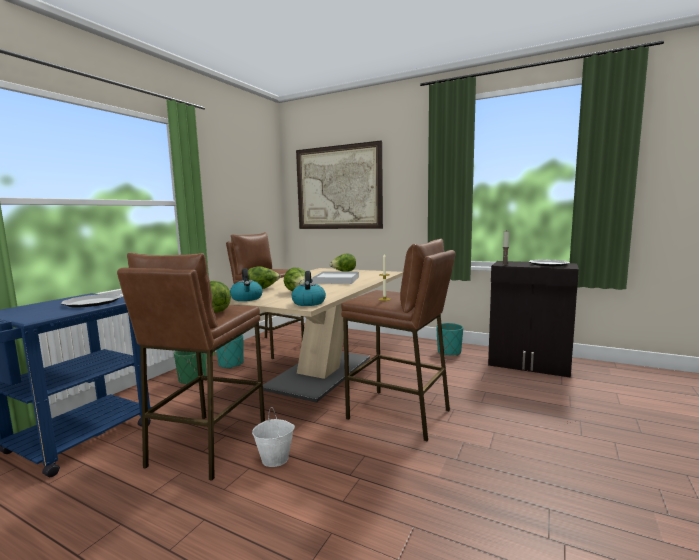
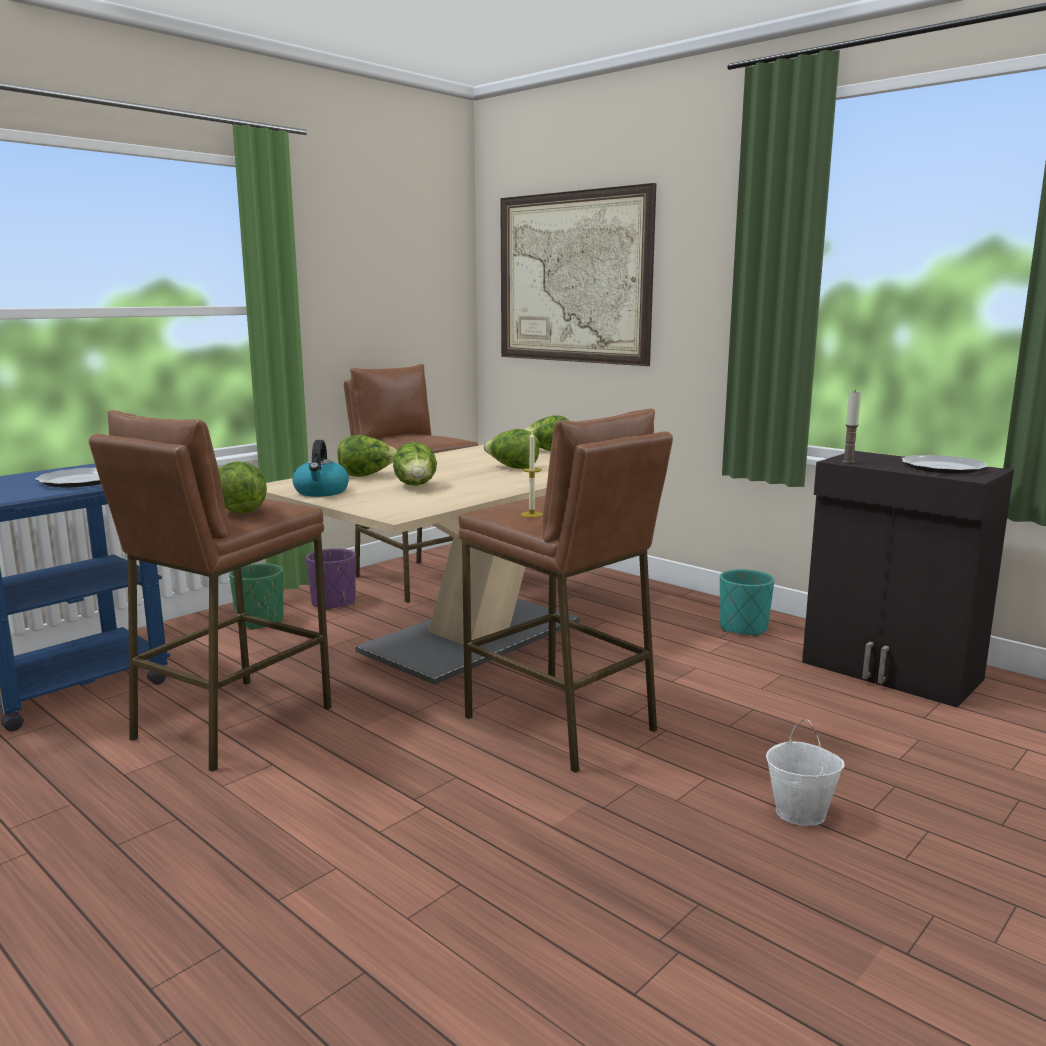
camera: 15 degrees right, 5 degrees up
turquoise planter [216,335,243,369] -> purple planter [306,548,356,610]
white bucket [252,407,295,467] -> white bucket moved to [766,720,845,826]
kettle [292,271,326,306] -> none
white tray [312,271,359,284] -> lettuce [483,429,539,469]

